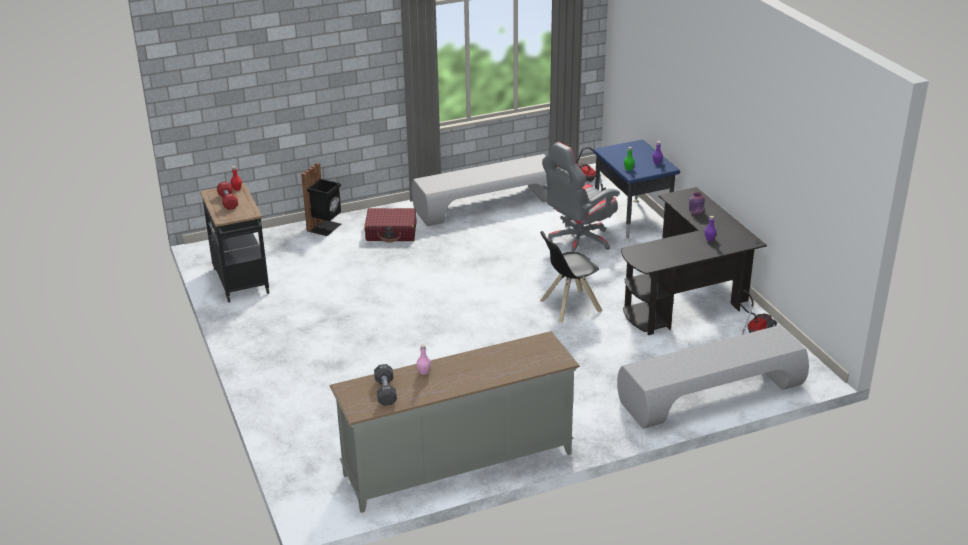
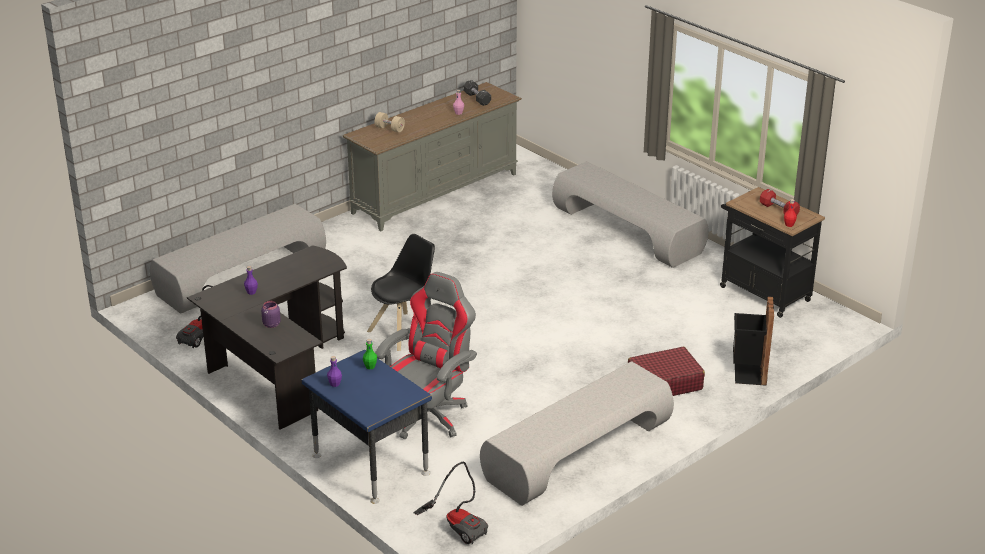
camera: 160 degrees right, 0 degrees up
none -> beige dumbbell [375,112,405,132]
none -> grey bench [552,161,709,268]

